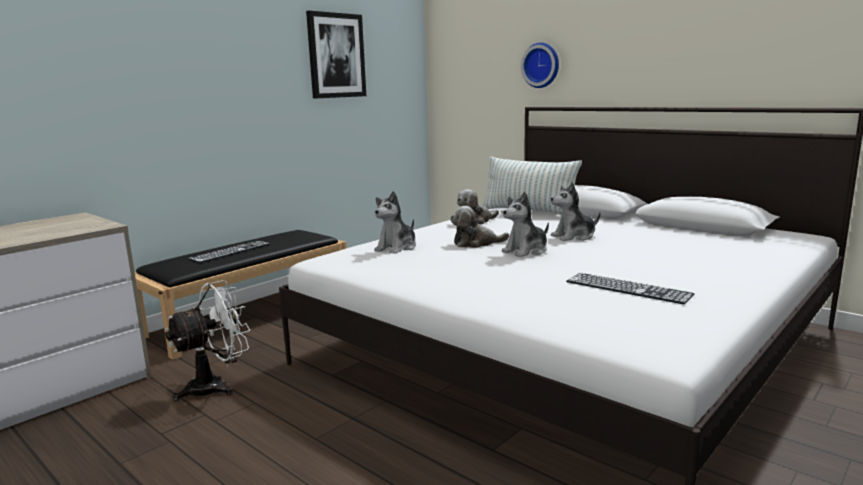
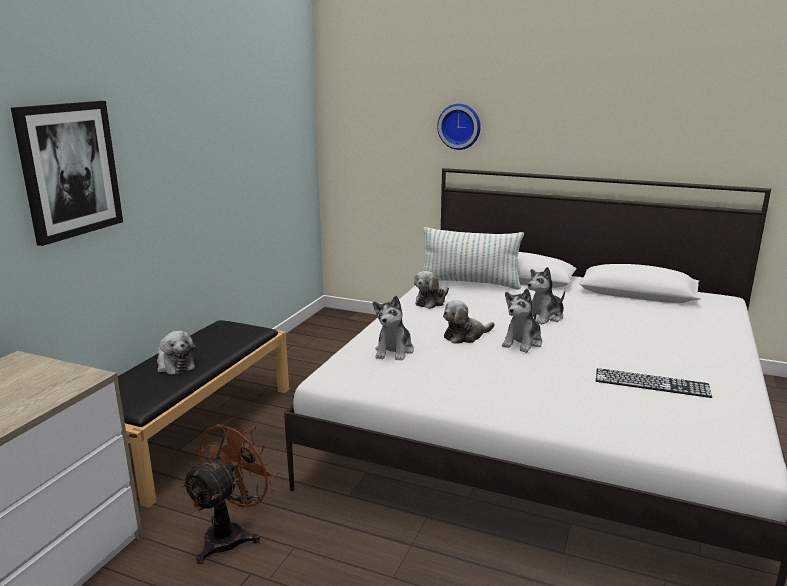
camera: 20 degrees left, 5 degrees up
white fan [165,280,250,402] -> brown fan [181,417,280,564]
keyboard [188,241,270,263] -> plush toy [157,331,196,374]
picture [306,11,366,99] -> picture moved to [11,101,123,246]

